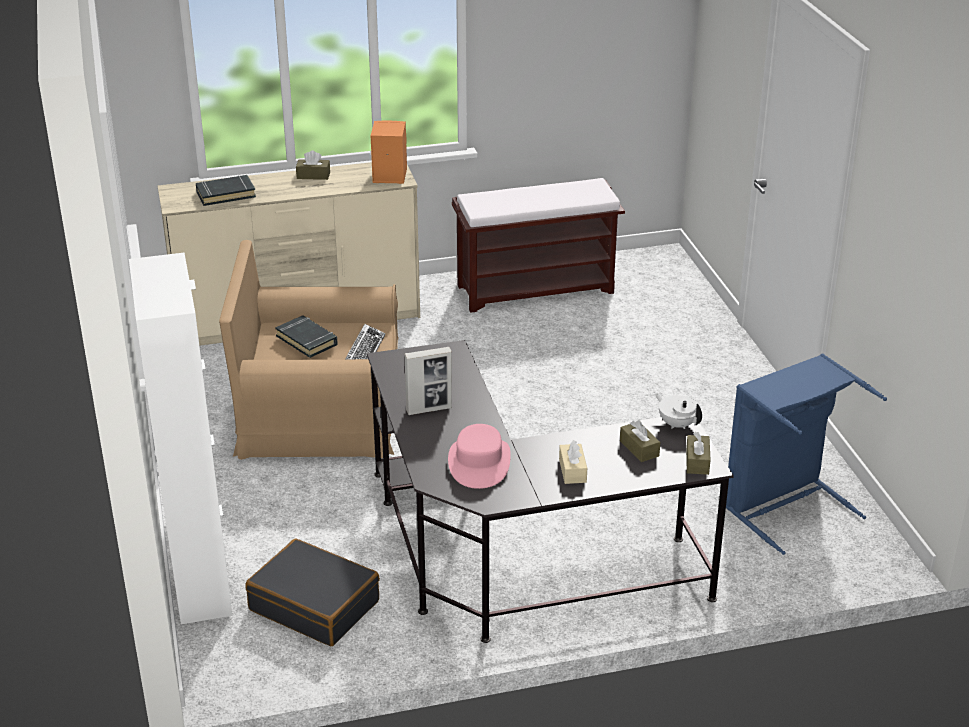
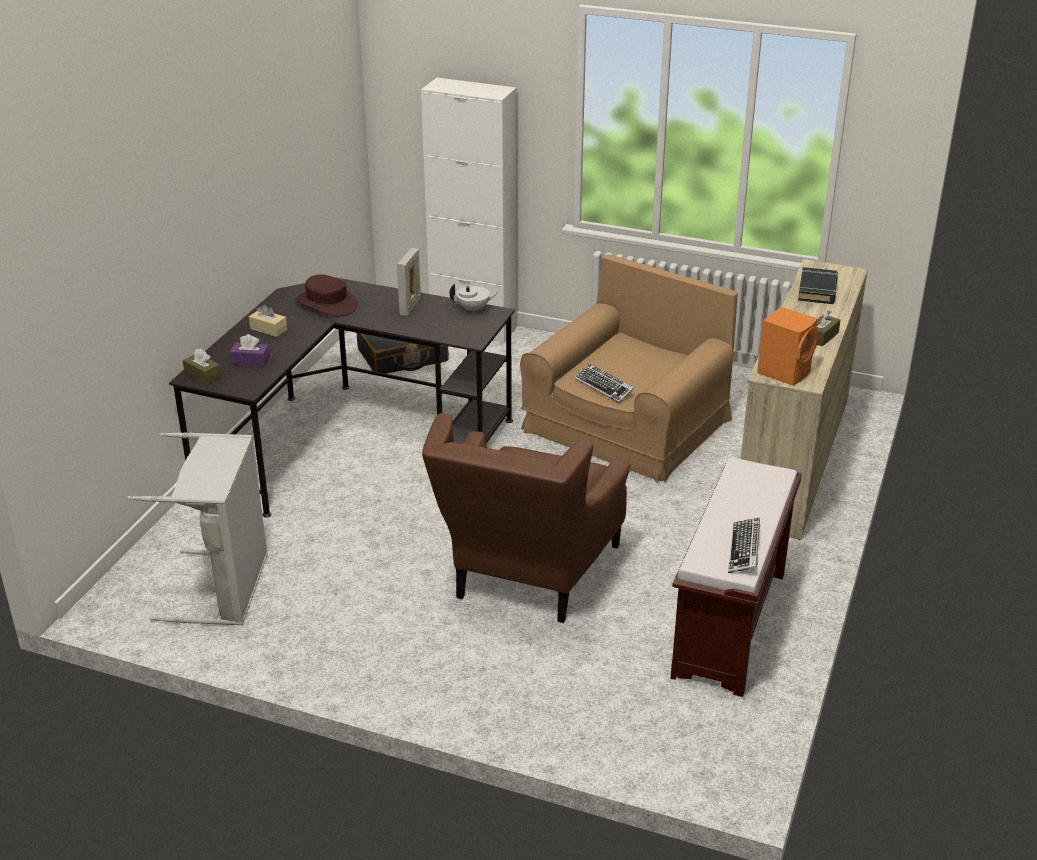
camera: 125 degrees right, 0 degrees up
black book [275,315,338,358] -> none
pink hat [448,424,511,489] -> brown hat [295,274,358,316]
brown tissue box [620,420,660,462] -> purple tissue box [230,334,270,367]
white teapot [655,393,702,429] -> white teapot moved to [449,284,499,313]
blue laundry basket [726,353,887,555] -> grey laundry basket [127,432,268,625]
none -> brown armchair [422,413,631,623]
none -> keyboard [728,518,760,573]

